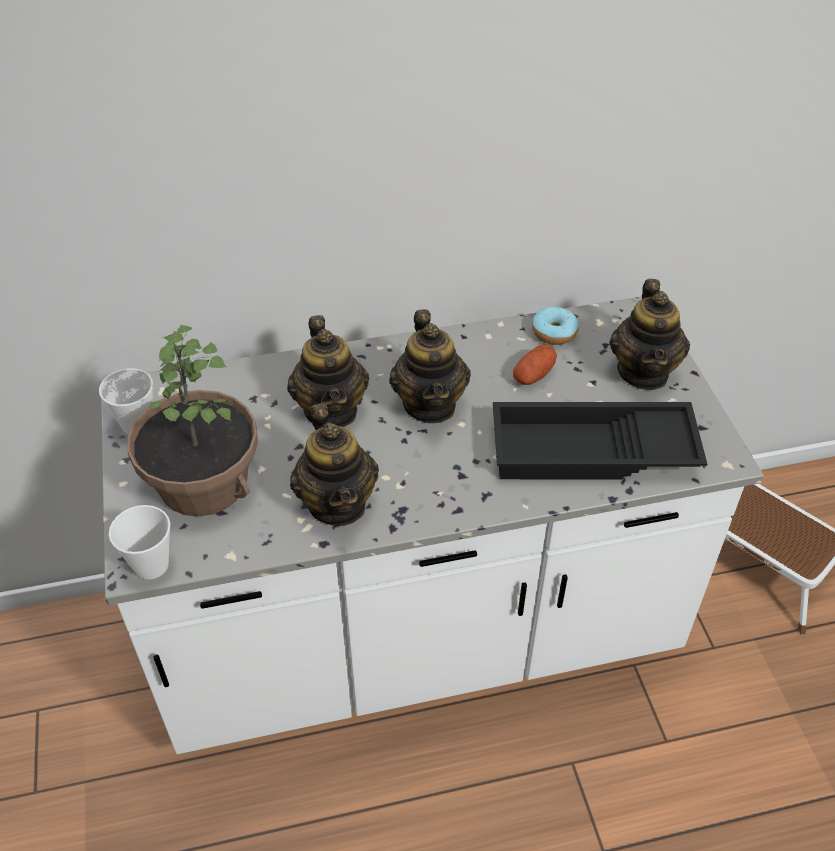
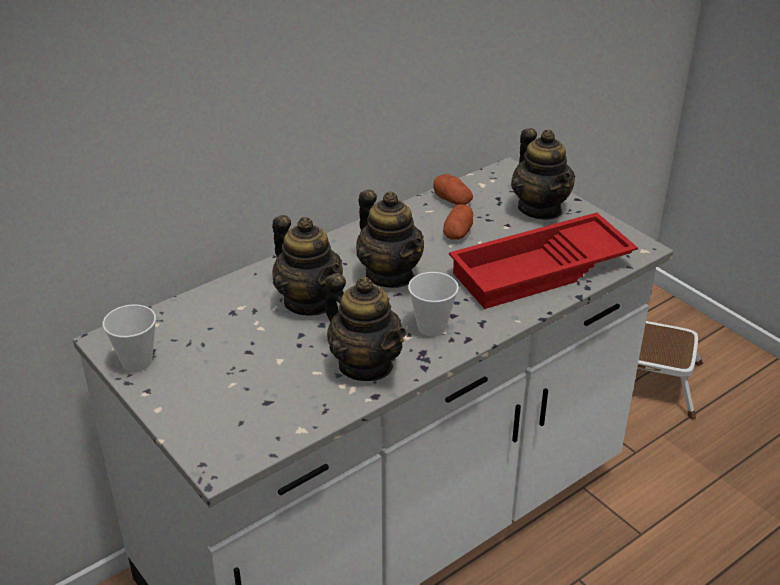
camera: 25 degrees left, 10 degrees down
cup [109,505,170,579] -> cup moved to [408,272,459,336]
potted plant [127,325,258,516] -> none
black tray [493,402,707,479] -> red tray [449,212,638,309]
donut [532,307,579,345] -> potato [434,174,473,205]

